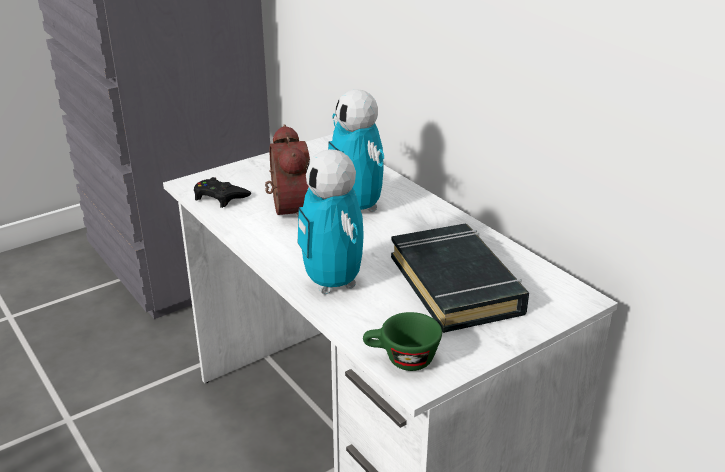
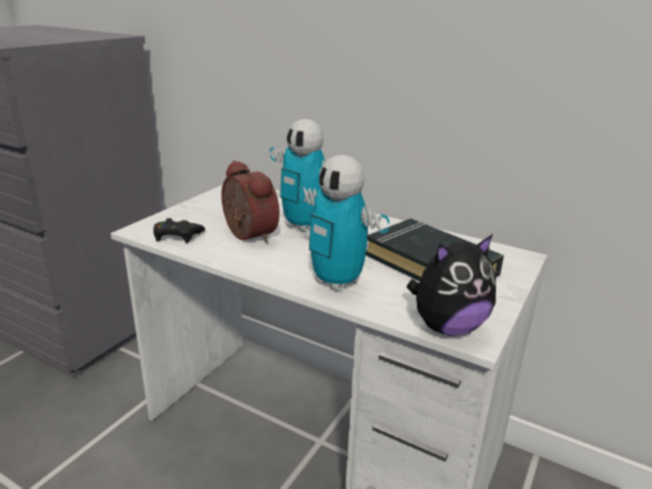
camera: 25 degrees left, 5 degrees down
green cup [363,312,442,371] -> plush toy [407,234,496,336]

